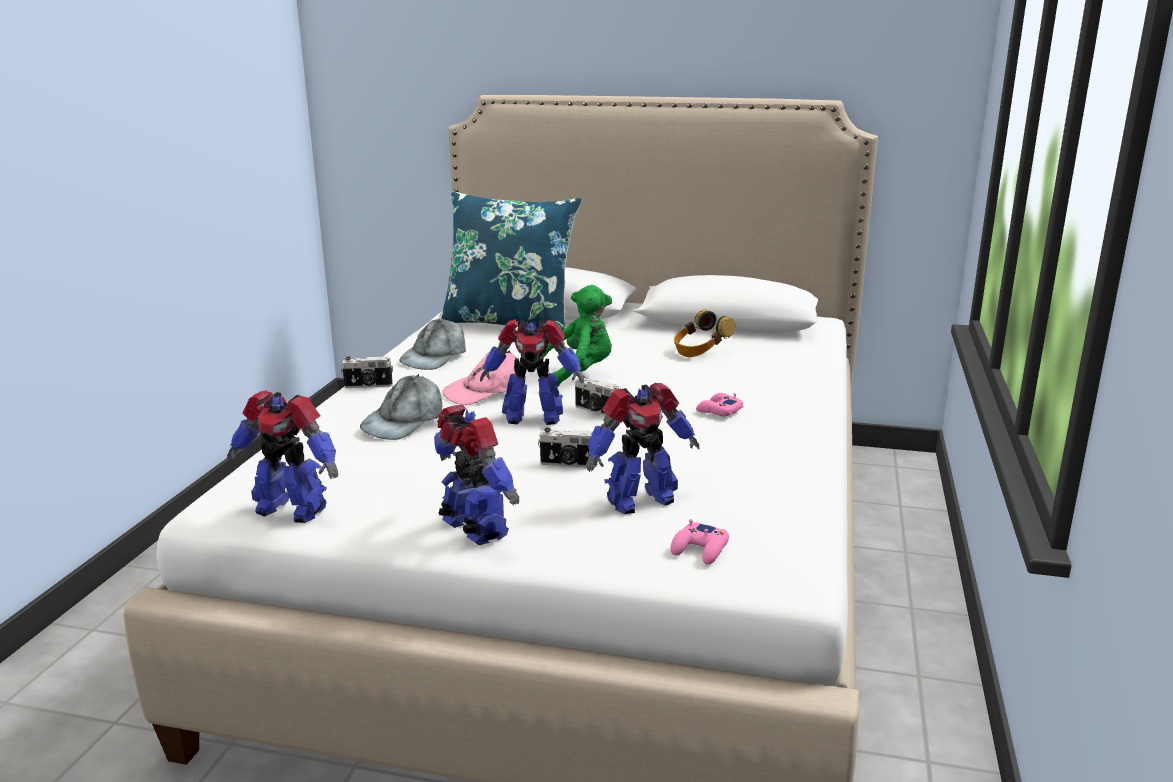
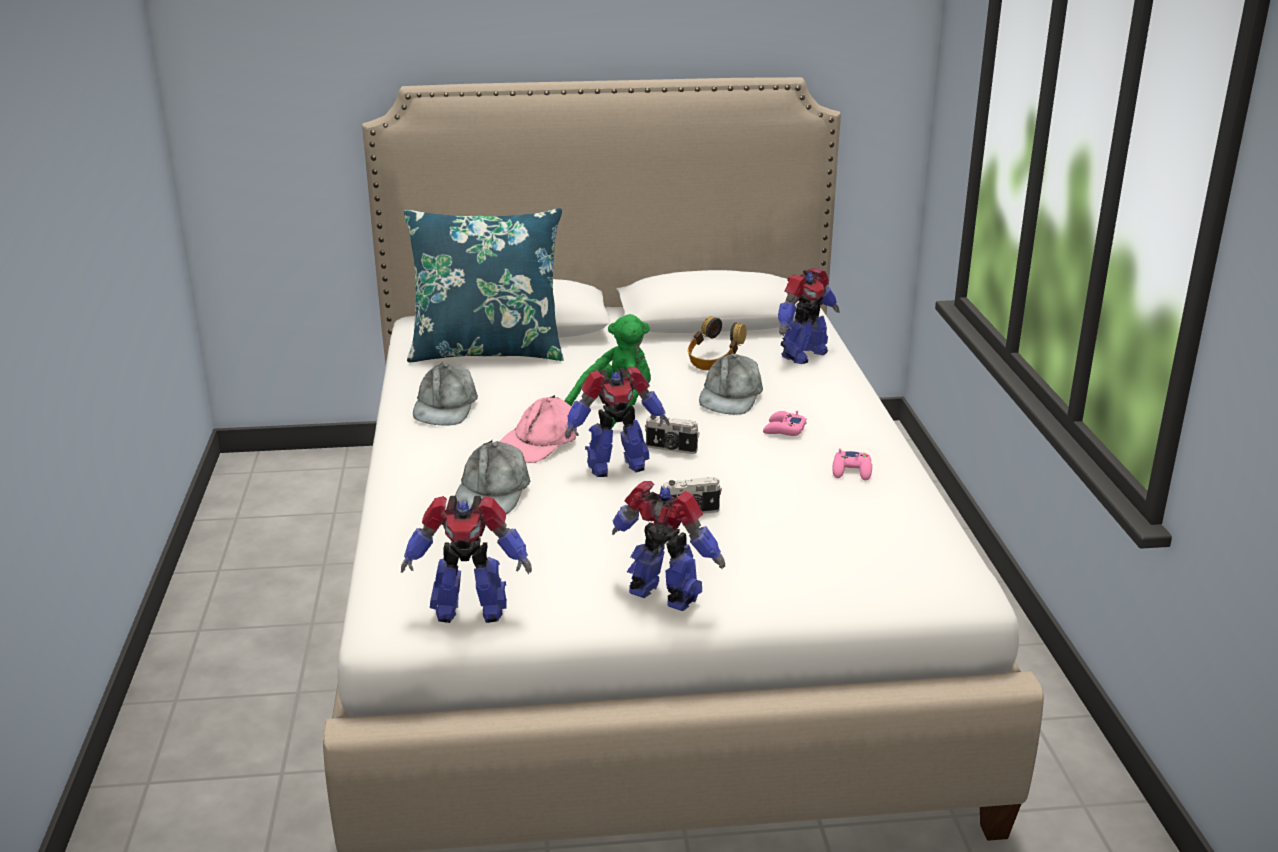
camera: 20 degrees left, 5 degrees up
camera [341,356,393,388] -> none
toy robot [586,383,699,514] -> toy robot moved to [778,268,840,364]
pink game controller [671,519,729,565] -> pink game controller moved to [832,449,872,480]
none -> grey cap [699,352,763,415]

